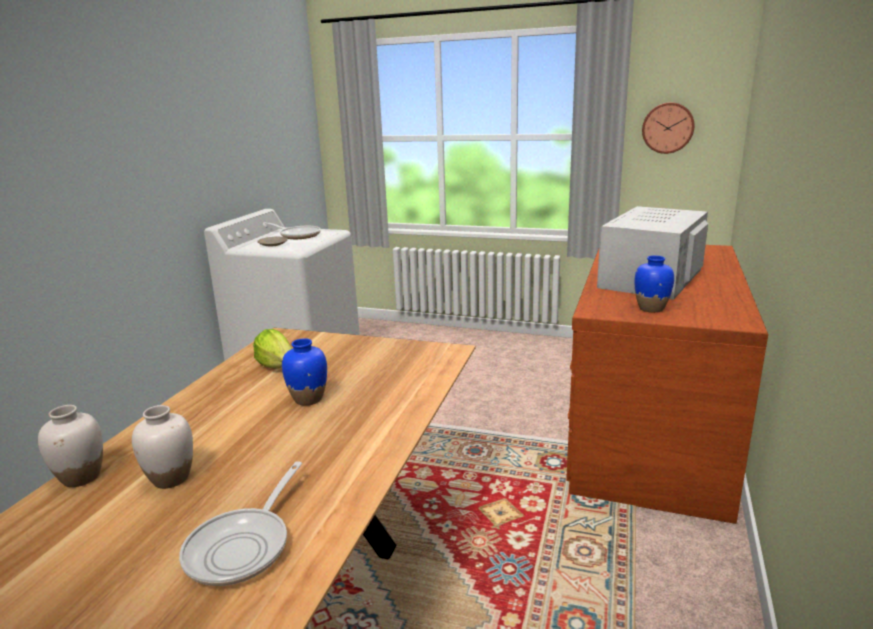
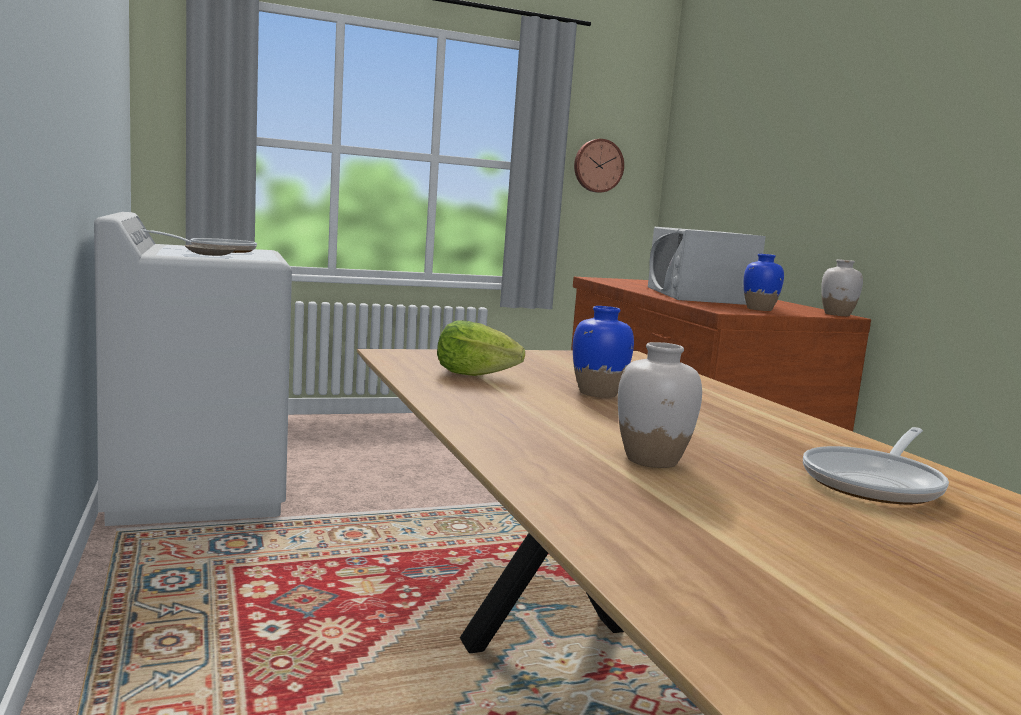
camera: 40 degrees left, 10 degrees down
white vase [38,405,103,487] -> white vase moved to [821,259,863,316]
frying pan [179,461,302,586] -> frying pan turned 60 degrees clockwise [803,427,949,504]

